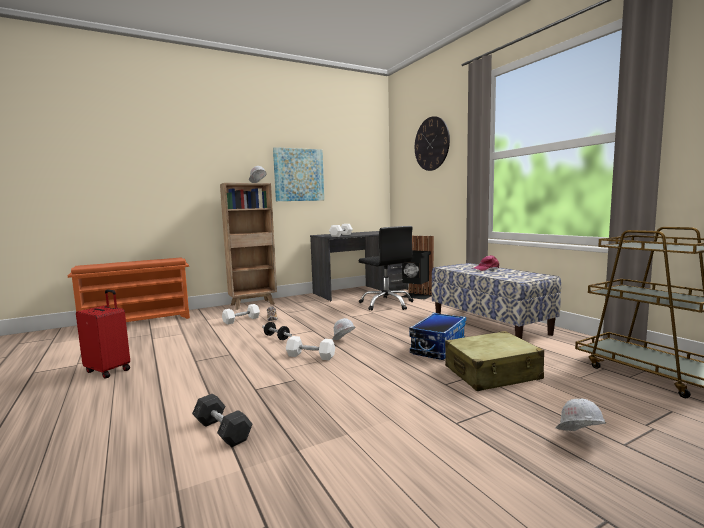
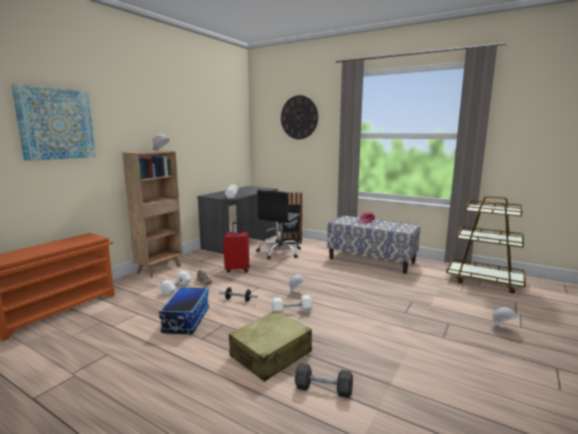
camera: 30 degrees left, 5 degrees up
red suitcase [76,289,130,379] -> red suitcase moved to [223,222,250,273]
picture [273,147,324,201] -> picture moved to [11,84,96,161]
black office chair [358,226,413,310] -> black office chair turned 90 degrees clockwise [256,190,301,260]
storage box [409,313,466,360] -> storage box moved to [159,287,209,334]
beige suitcase [445,331,544,391] -> beige suitcase moved to [229,311,312,382]

